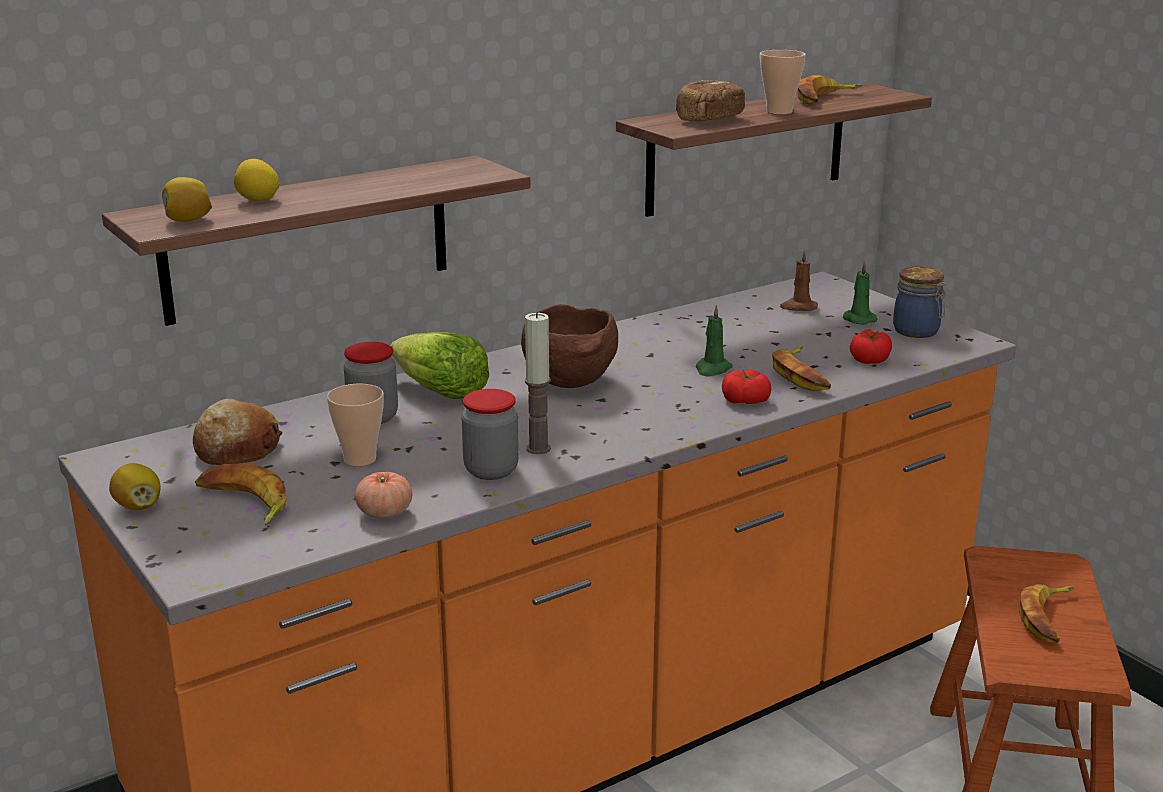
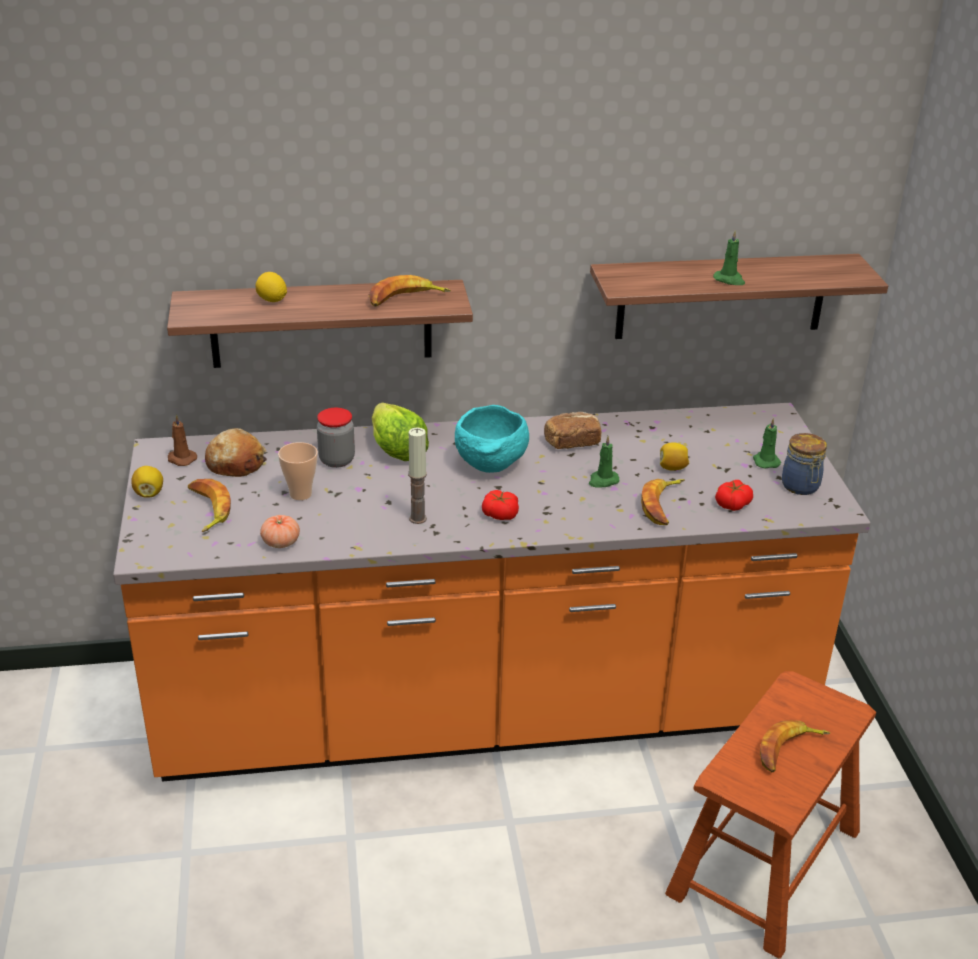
camera: 25 degrees right, 10 degrees up
lemon [162,177,212,222] -> lemon moved to [660,442,689,470]
jar [461,389,519,480] -> none
brown bowl [521,304,618,388] -> turquoise bowl [455,405,529,473]
bread [676,80,745,121] -> bread moved to [544,412,601,449]
tomato [722,370,771,404] -> tomato moved to [482,490,519,520]
cup [760,50,806,115] -> green candle [713,230,745,285]
brown candle [780,250,818,311] -> brown candle moved to [168,414,197,466]
banana [798,75,862,105] -> banana moved to [369,275,451,307]

